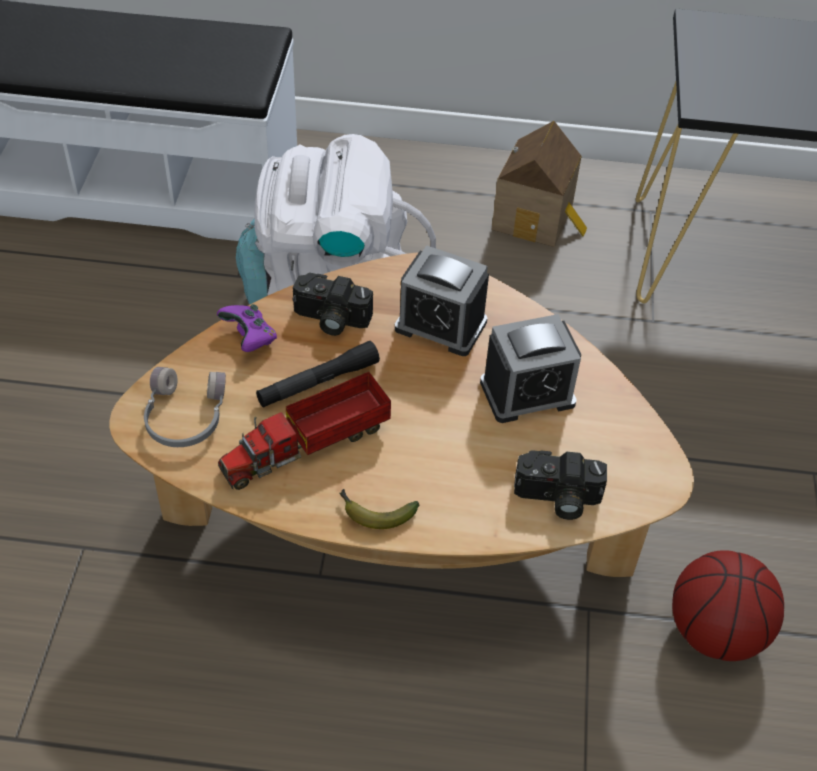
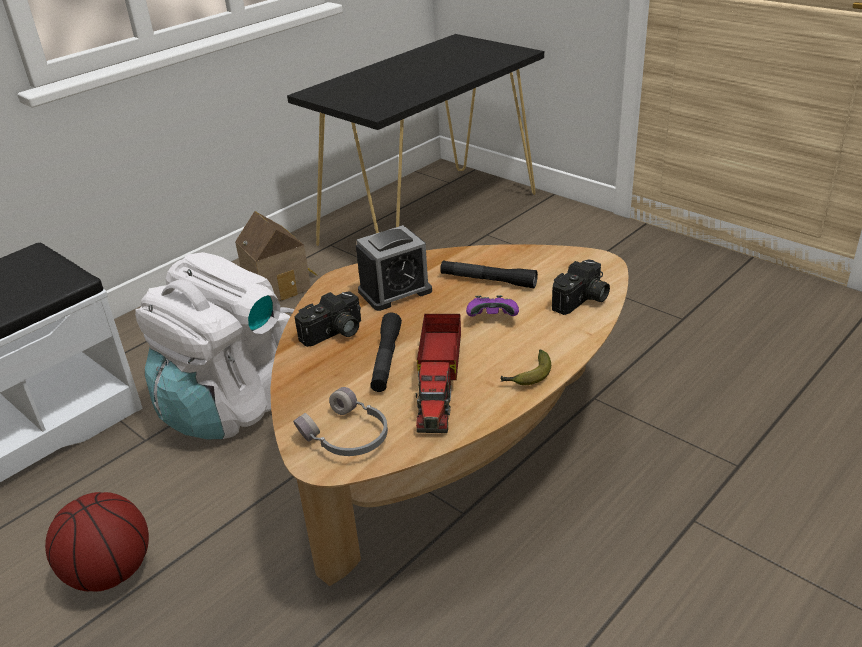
camera: 50 degrees left, 15 degrees down
purple game controller [217,304,277,352] -> purple game controller moved to [466,295,519,317]
alarm clock [480,314,581,423] -> black flashlight [440,260,538,288]
basketball [672,550,784,661] -> basketball moved to [45,492,149,592]

